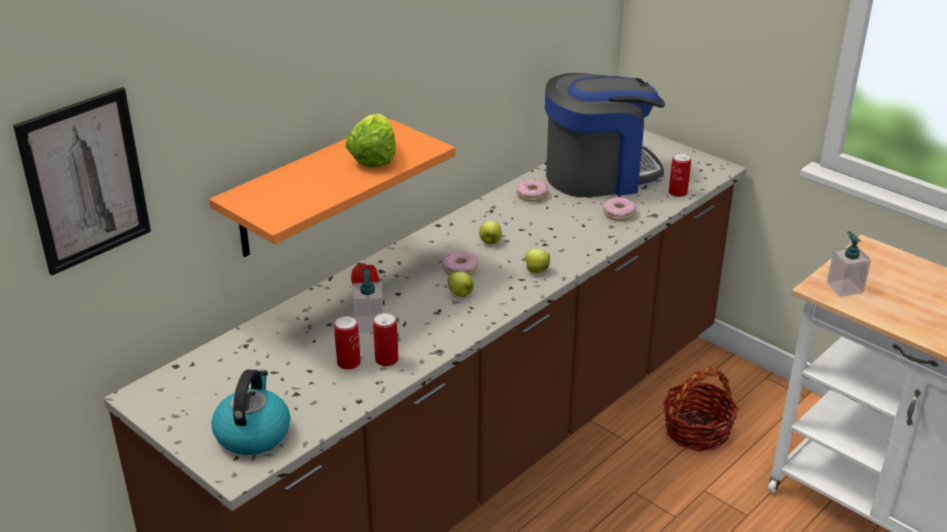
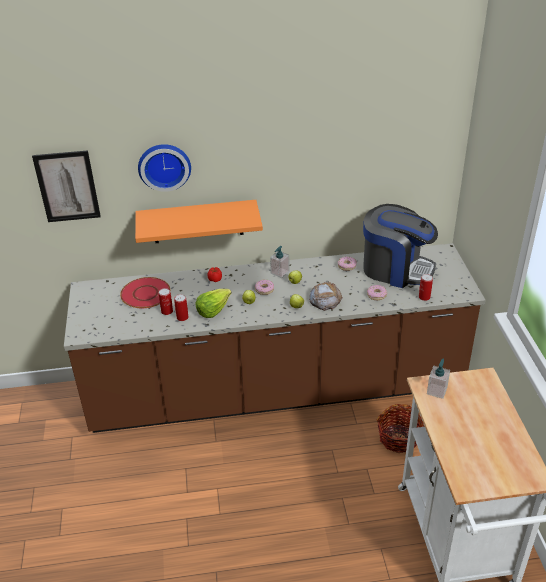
camera: 40 degrees right, 5 degrees up
kettle [211,369,290,455] -> none
lettuce [345,114,396,168] -> lettuce moved to [195,289,232,318]
soap dispenser [353,269,384,332] -> soap dispenser moved to [270,246,290,278]
none -> red plate [120,277,170,308]
none -> wall clock [138,144,191,192]
none -> bread [309,281,343,311]

